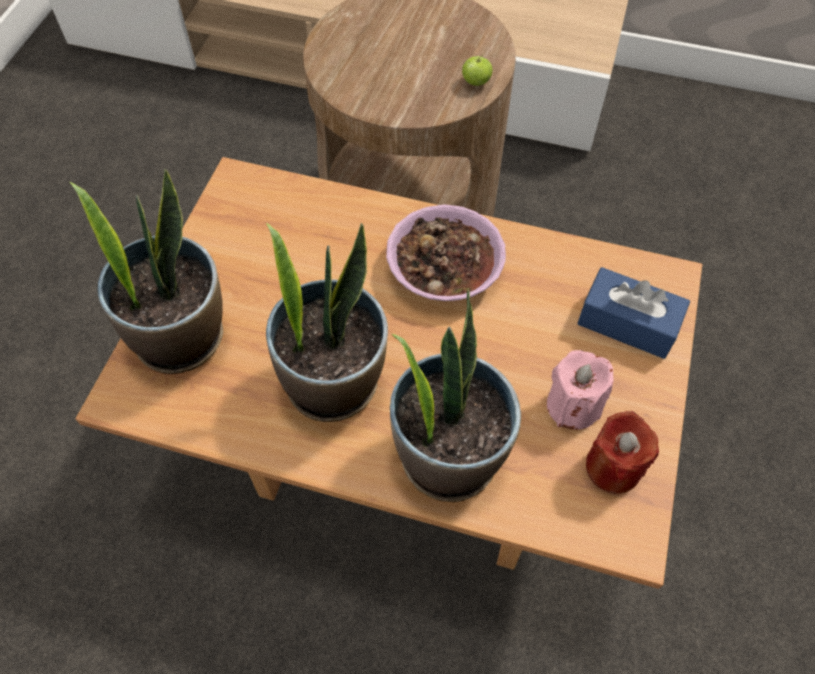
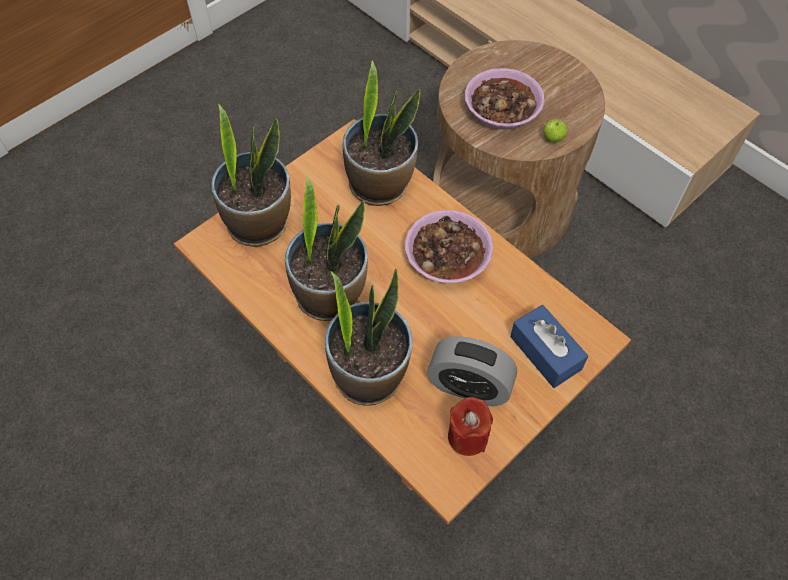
camera: 30 degrees right, 0 degrees up
pink candle [547,350,614,430] -> alarm clock [427,336,517,406]
none -> potted plant [343,61,420,206]
none -> bowl [465,68,545,130]

